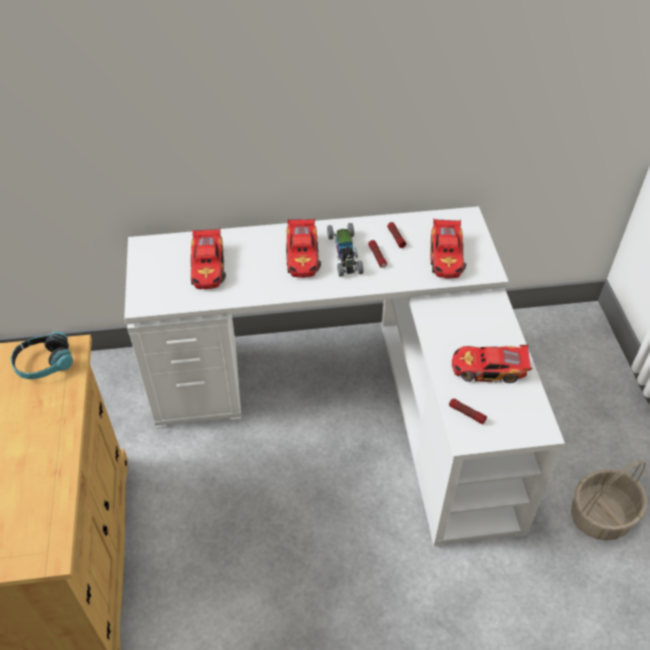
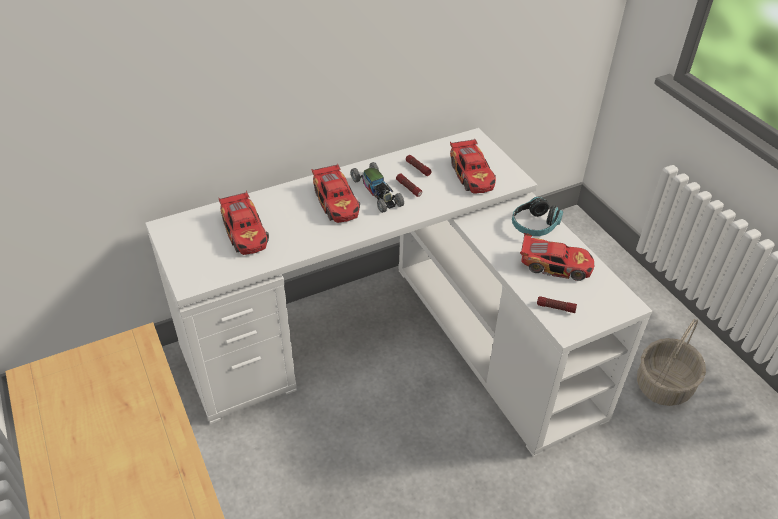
camera: 20 degrees left, 5 degrees down
headphones [11,332,73,379] -> headphones moved to [512,197,563,236]
toy car [452,345,532,383] -> toy car turned 150 degrees counterclockwise [520,233,594,281]

